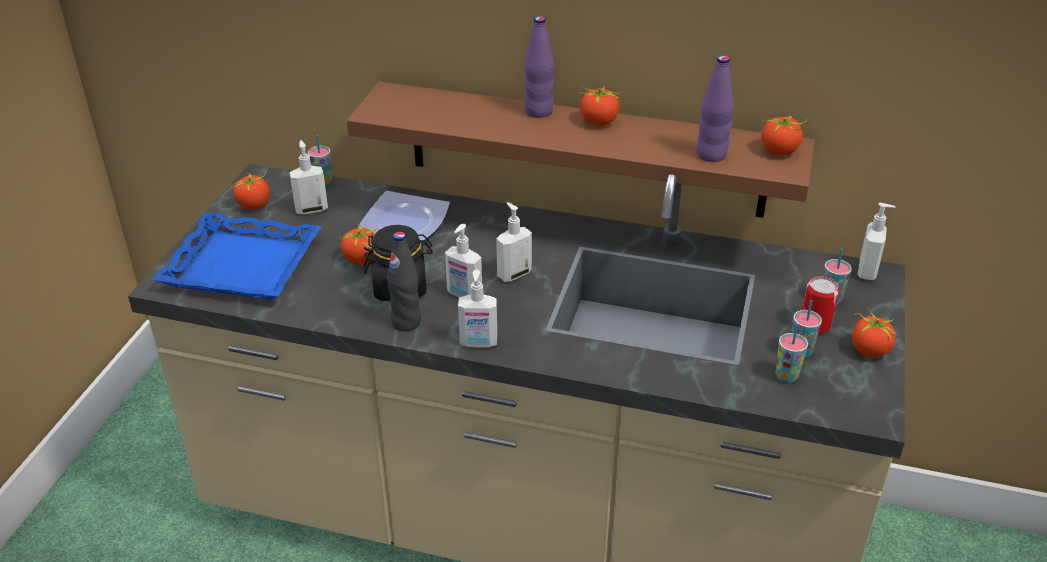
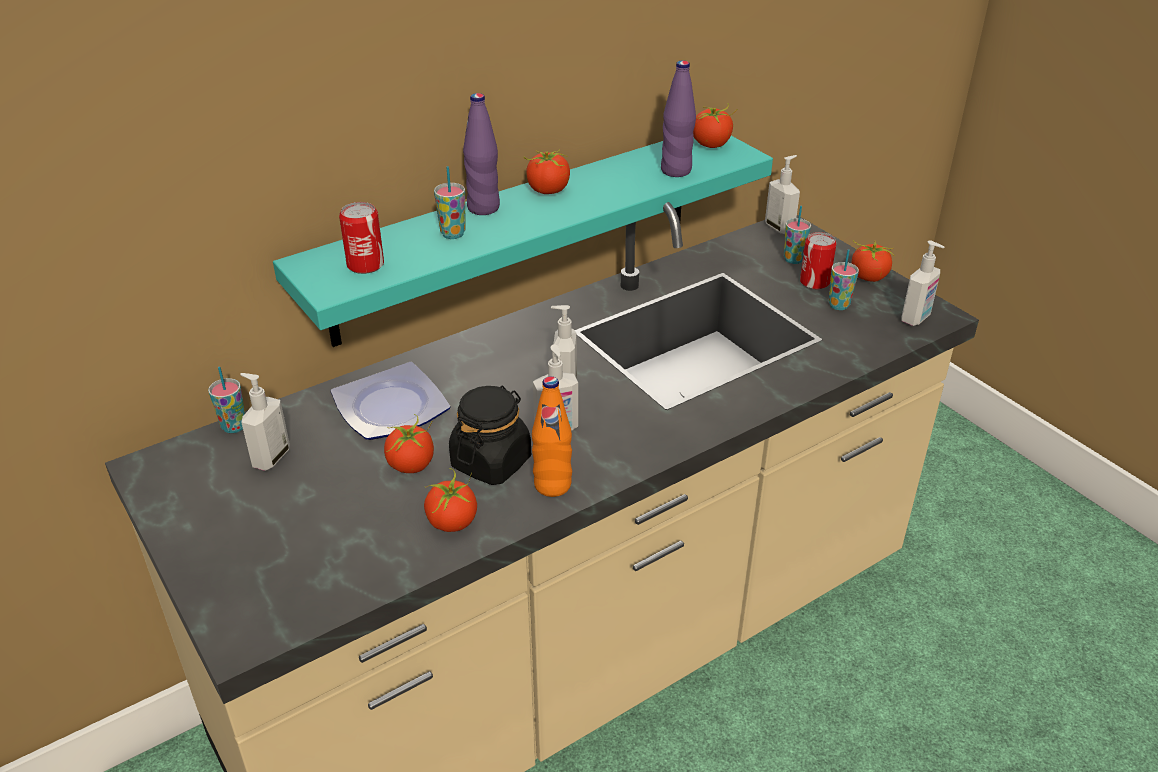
camera: 50 degrees left, 0 degrees up
blue tray [152,212,322,300] -> none
tomato [232,171,270,210] -> tomato moved to [424,468,477,532]
brown shelf [347,82,815,218] -> turquoise shelf [273,136,773,347]
black bottle [387,232,421,331] -> orange bottle [532,376,572,497]
soap dispenser [458,269,497,348] -> soap dispenser moved to [901,240,944,326]
cup [775,324,808,383] -> cup moved to [434,166,465,239]
none -> can [339,202,384,274]

